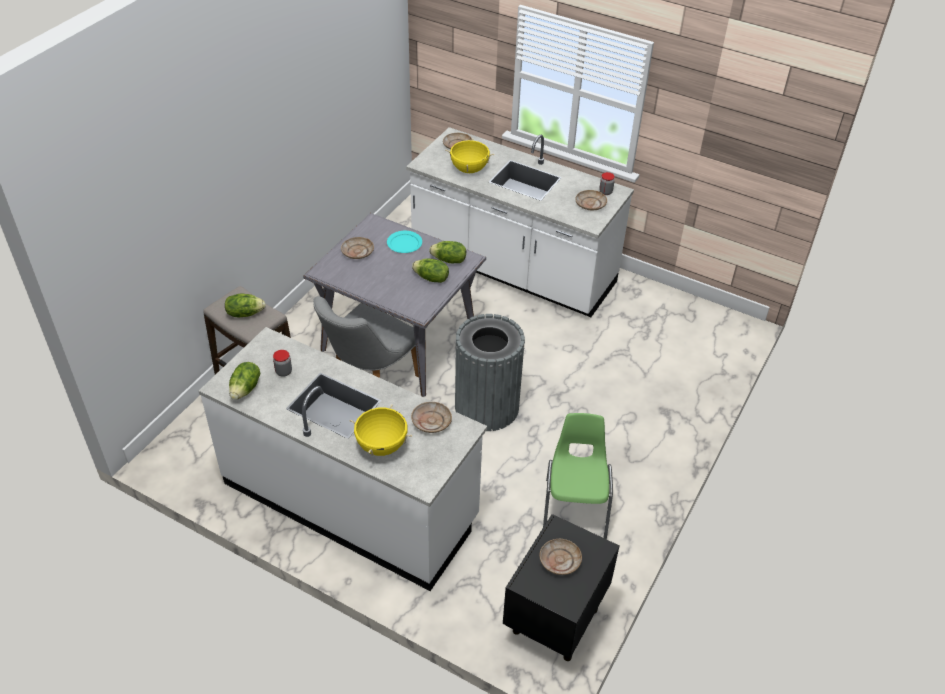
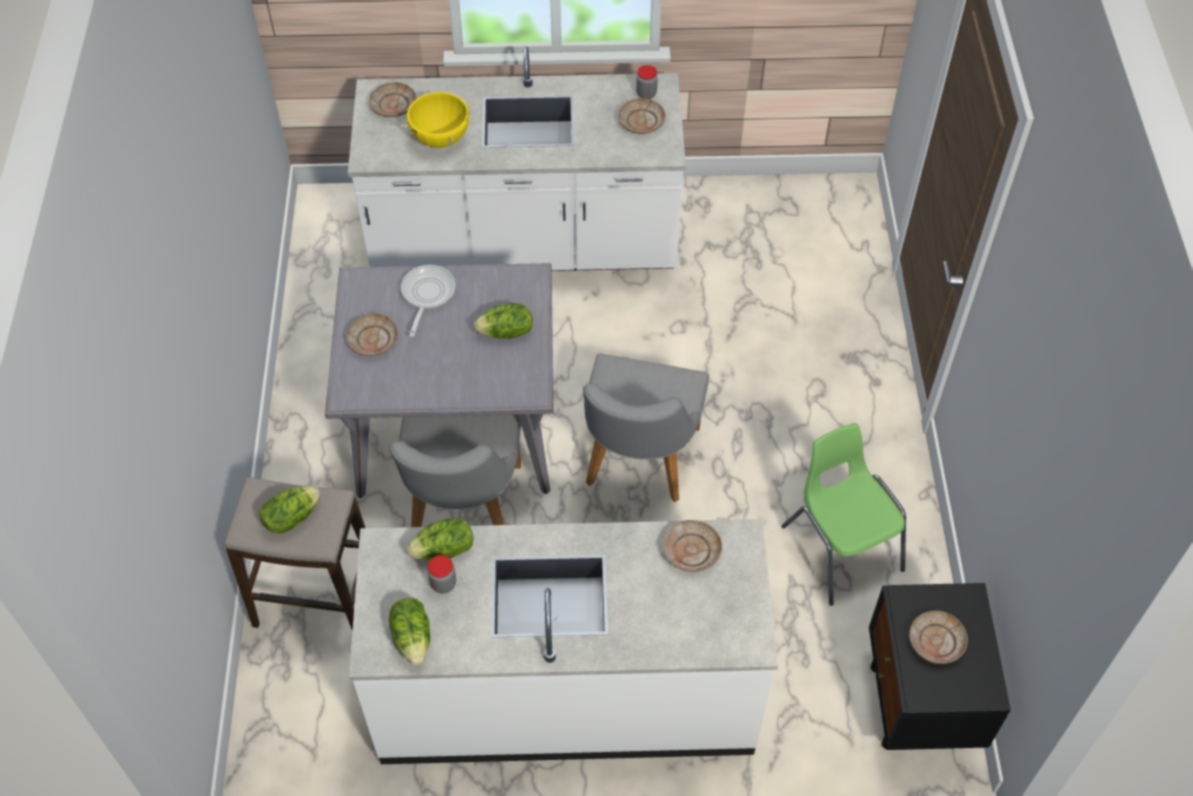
camera: 30 degrees left, 10 degrees up
yellow cooking pot [349,404,412,456] -> none
turquoise plate [387,231,422,253] -> frying pan [401,265,456,337]
lettuce [429,241,466,263] -> lettuce moved to [407,518,473,561]
grey trash can [455,314,525,431] -> grey chair [583,353,709,502]

